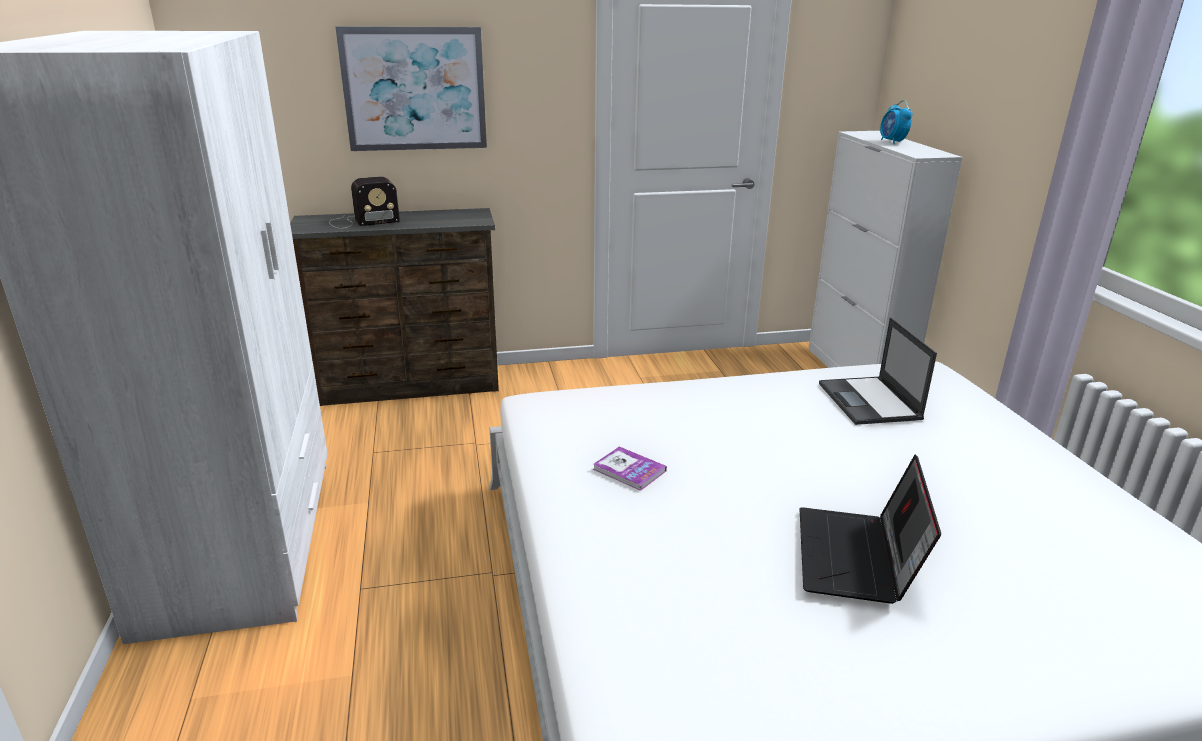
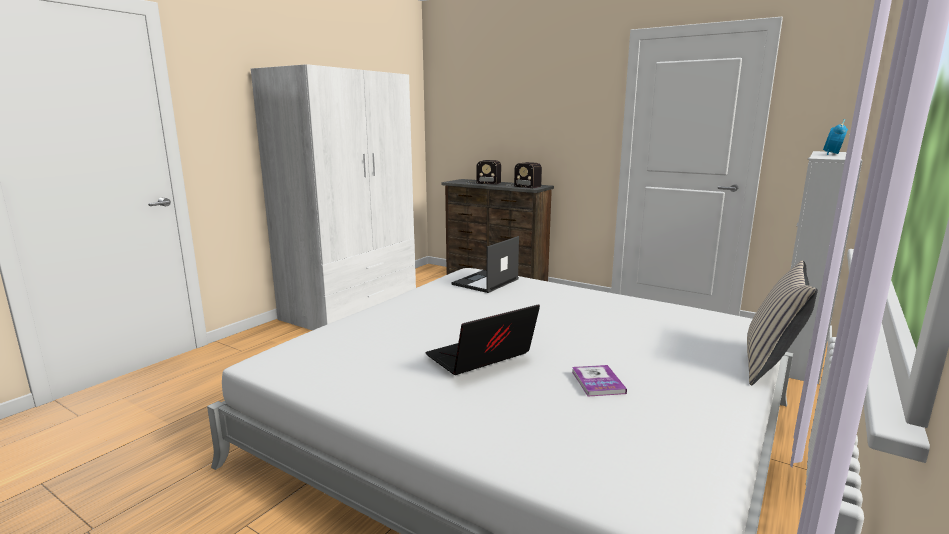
camera: 45 degrees right, 10 degrees down
picture [336,26,487,151] -> none
book [593,447,667,491] -> book moved to [572,365,627,397]
laptop [819,317,937,425] -> laptop moved to [451,236,519,293]
none -> radio [507,162,542,188]
none -> beige pillow [747,260,818,386]

